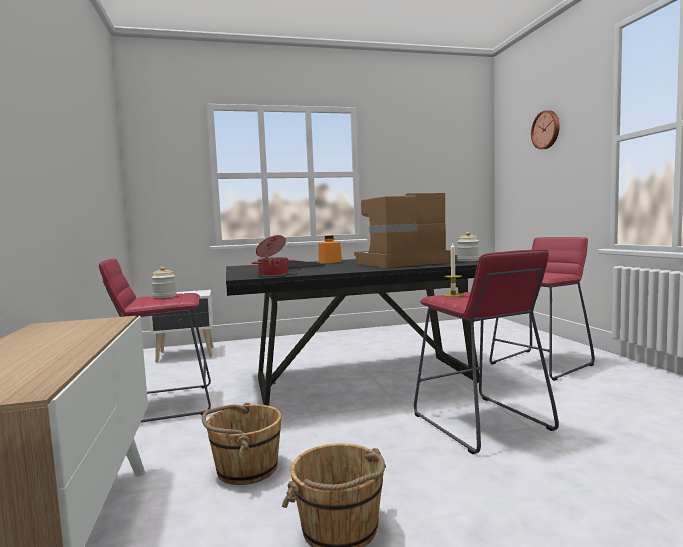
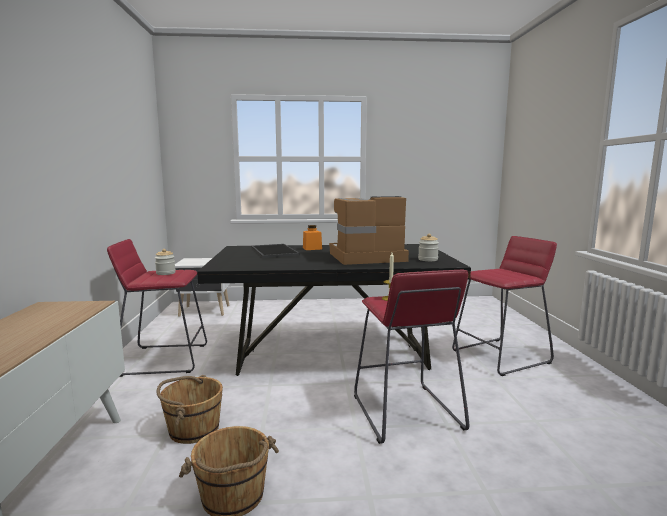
camera: 10 degrees right, 5 degrees up
cooking pot [251,235,294,277] -> none
wall clock [531,110,560,149] -> none

